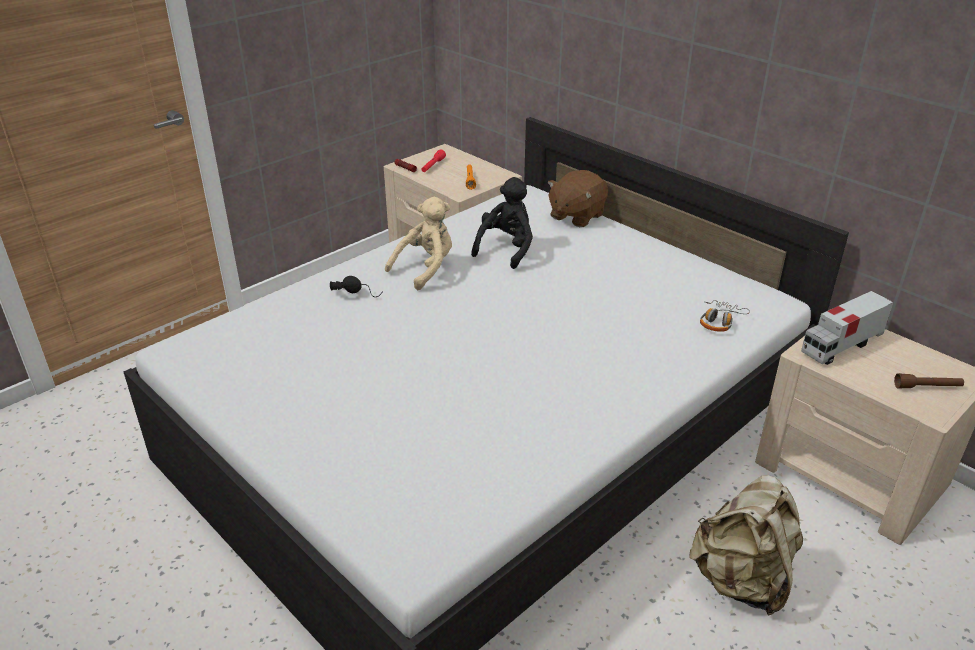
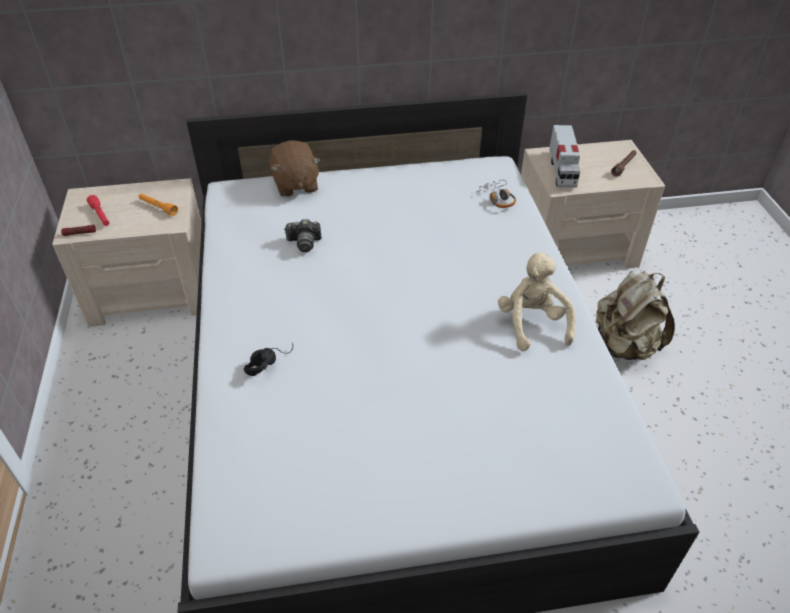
camera: 55 degrees left, 10 degrees up
beige plush toy [385,197,452,290] -> beige plush toy moved to [498,252,576,351]
black plush toy [471,177,533,269] -> camera [284,219,322,252]

